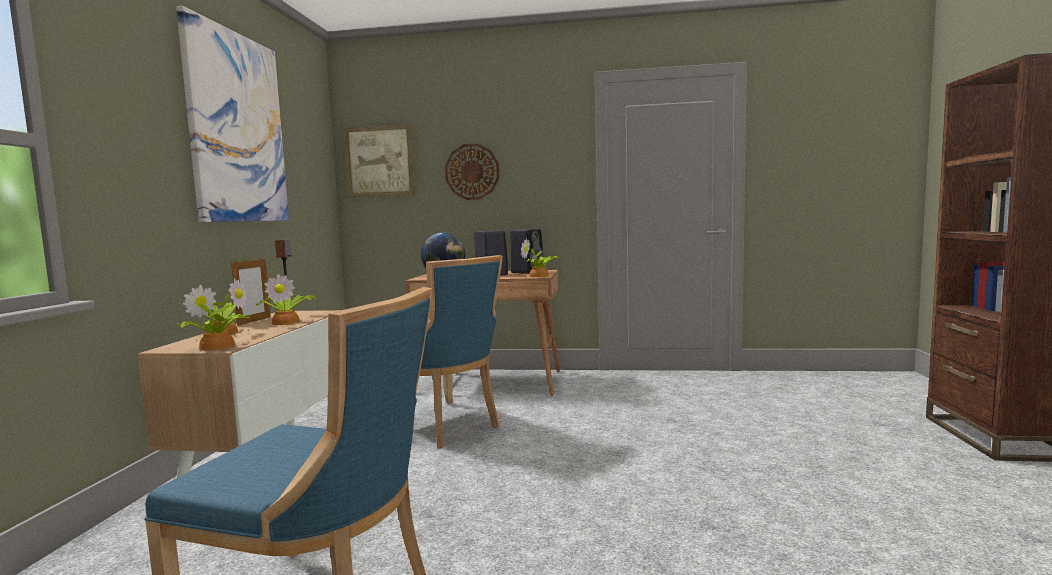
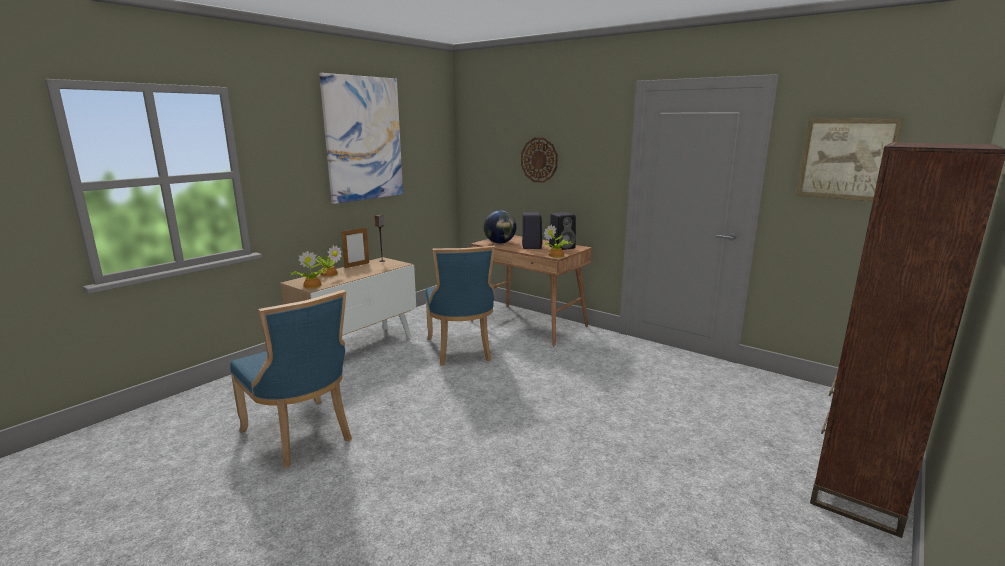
camera: 30 degrees right, 10 degrees up
potted plant [256,274,315,325] -> none
picture [344,124,415,197] -> picture moved to [796,118,904,202]

